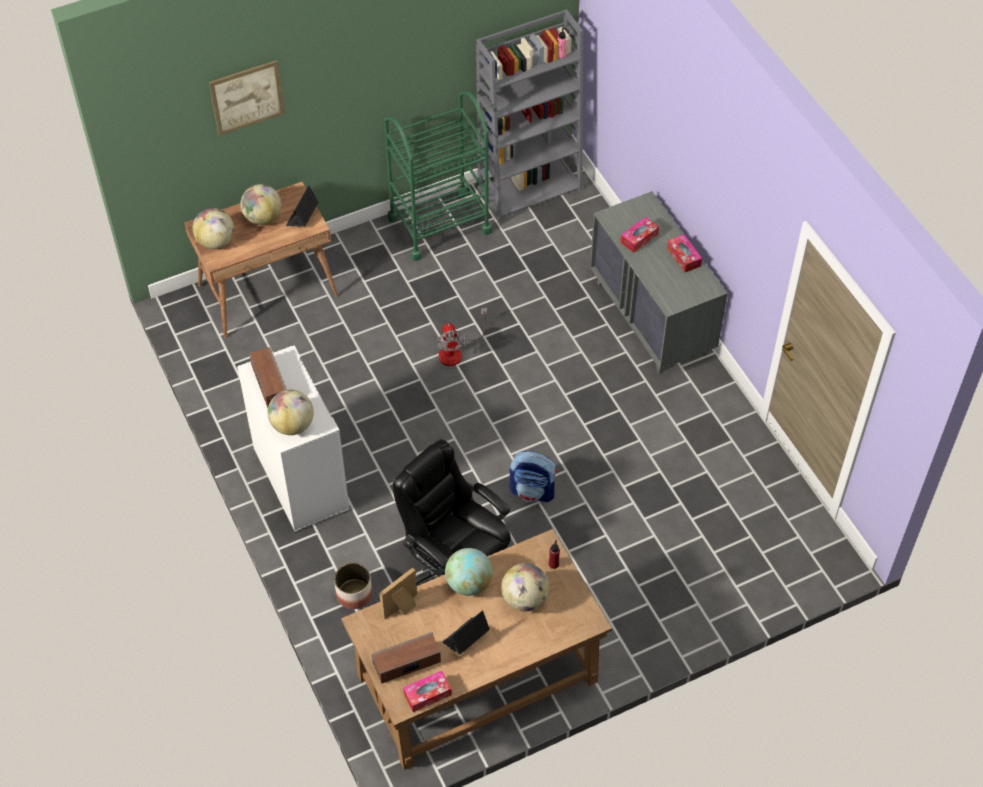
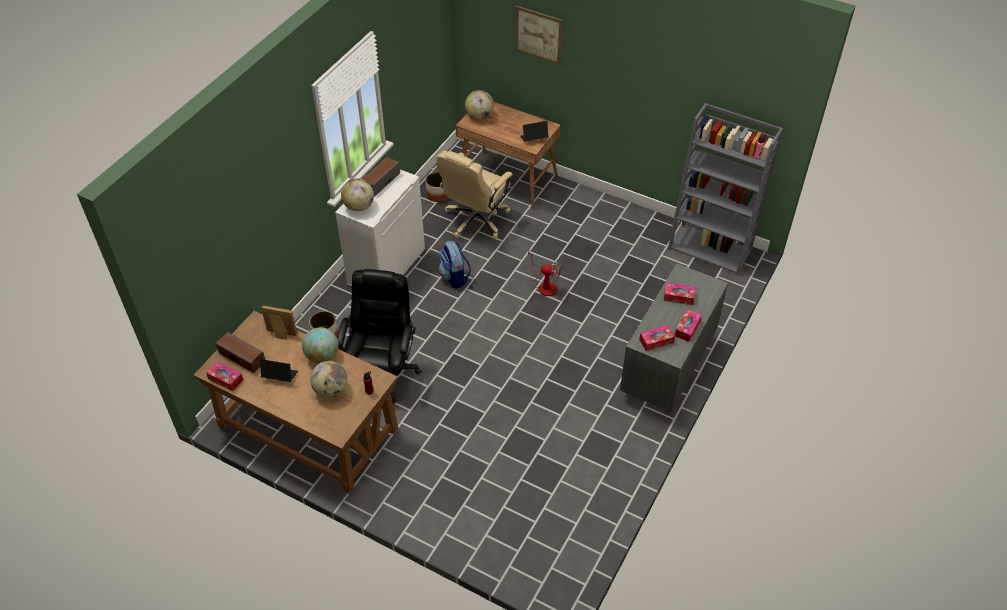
camera: 55 degrees right, 5 degrees down
globe [240,184,281,225] -> none
green cart [384,91,492,261] -> none
fan [437,308,487,366] -> fan turned 120 degrees counterclockwise [528,250,561,296]
backpack [509,451,558,502] -> backpack moved to [438,241,471,289]
none -> planter [426,172,448,202]
none -> beige office chair [436,150,512,238]
none -> tissue box [639,325,675,351]

